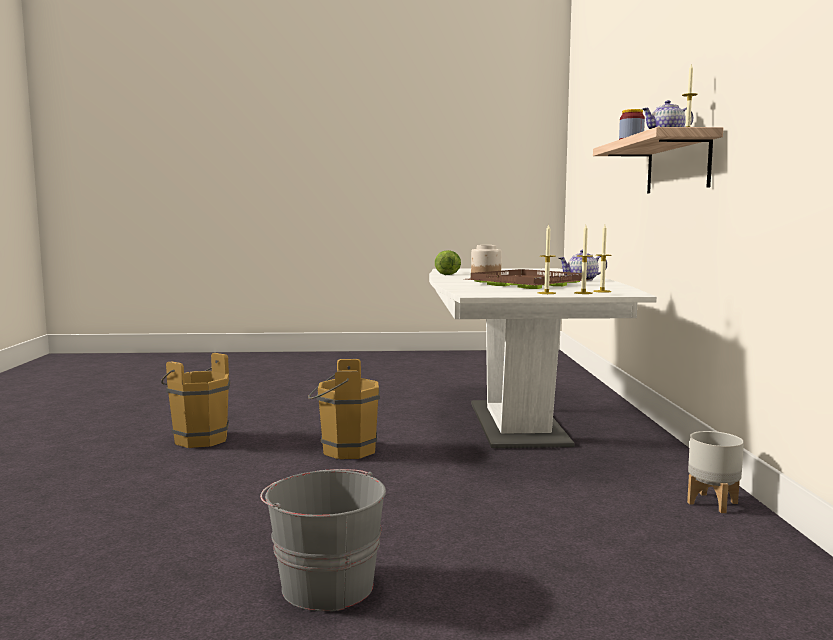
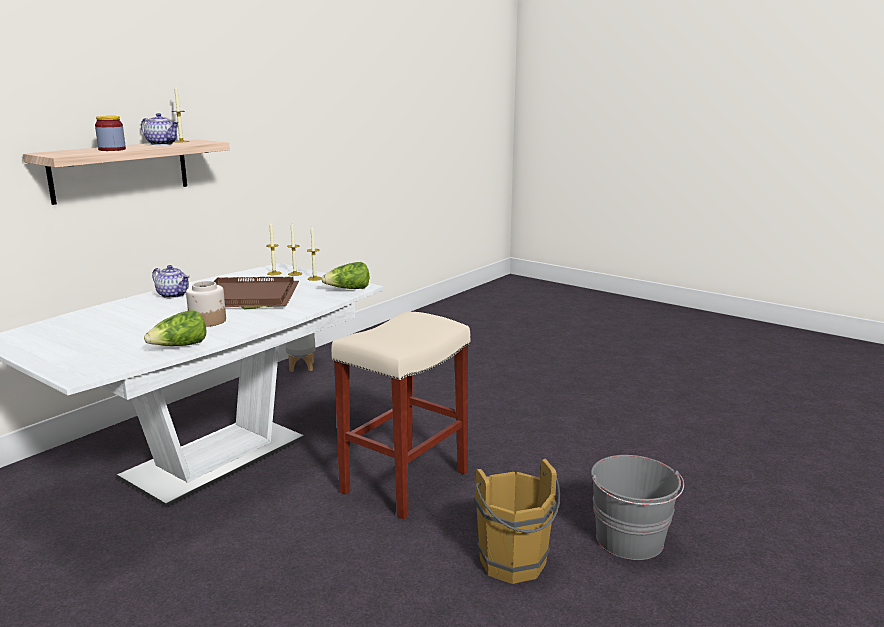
camera: 140 degrees left, 10 degrees up
grey bucket [260,469,386,611] -> grey bucket moved to [591,455,684,560]
brown bucket [308,359,380,459] -> beige stool [331,312,470,520]
none -> lettuce [321,262,369,289]

